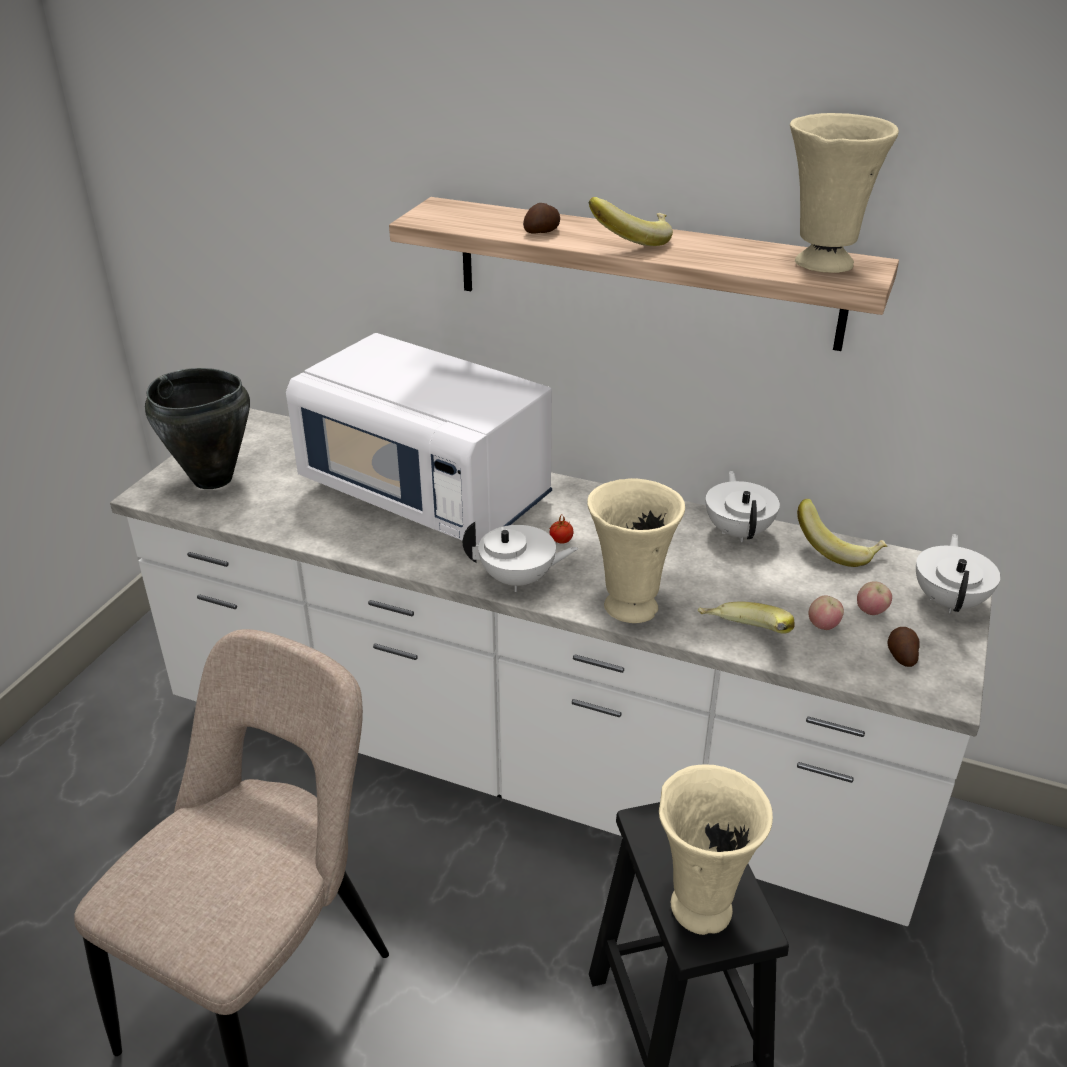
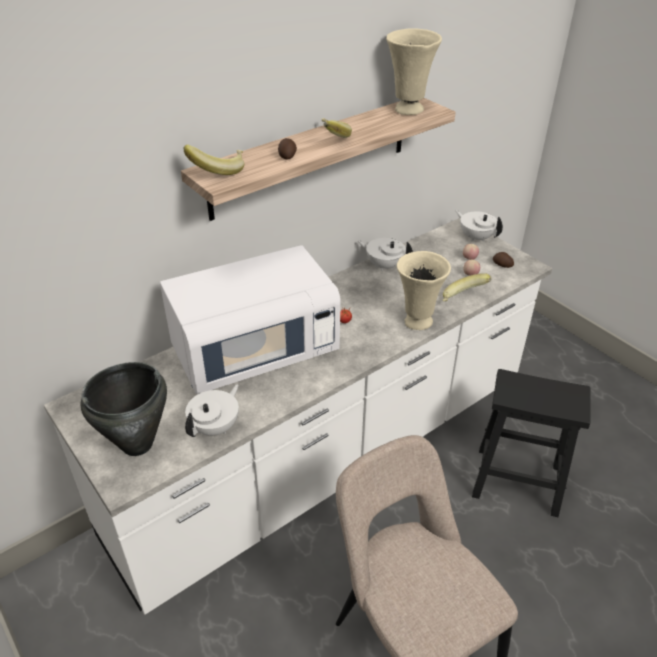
camera: 60 degrees left, 5 degrees up
white teapot [463,522,578,592] -> white teapot moved to [185,384,239,437]
beige vase [659,764,773,935] -> none
banana [797,499,887,567] -> banana moved to [184,145,244,175]

